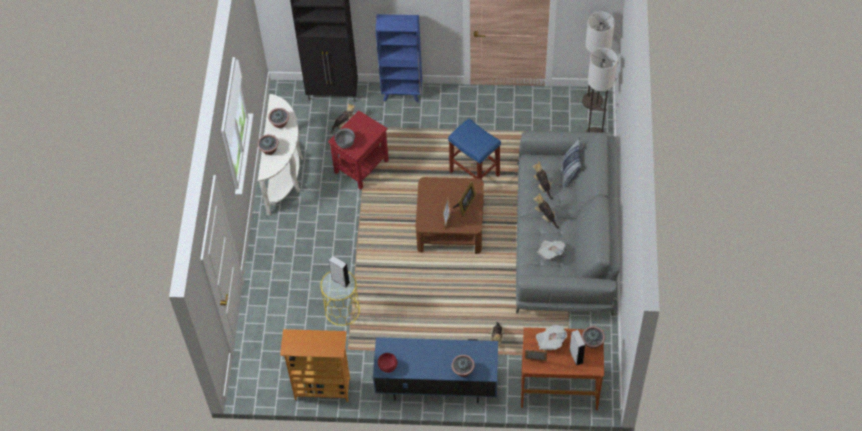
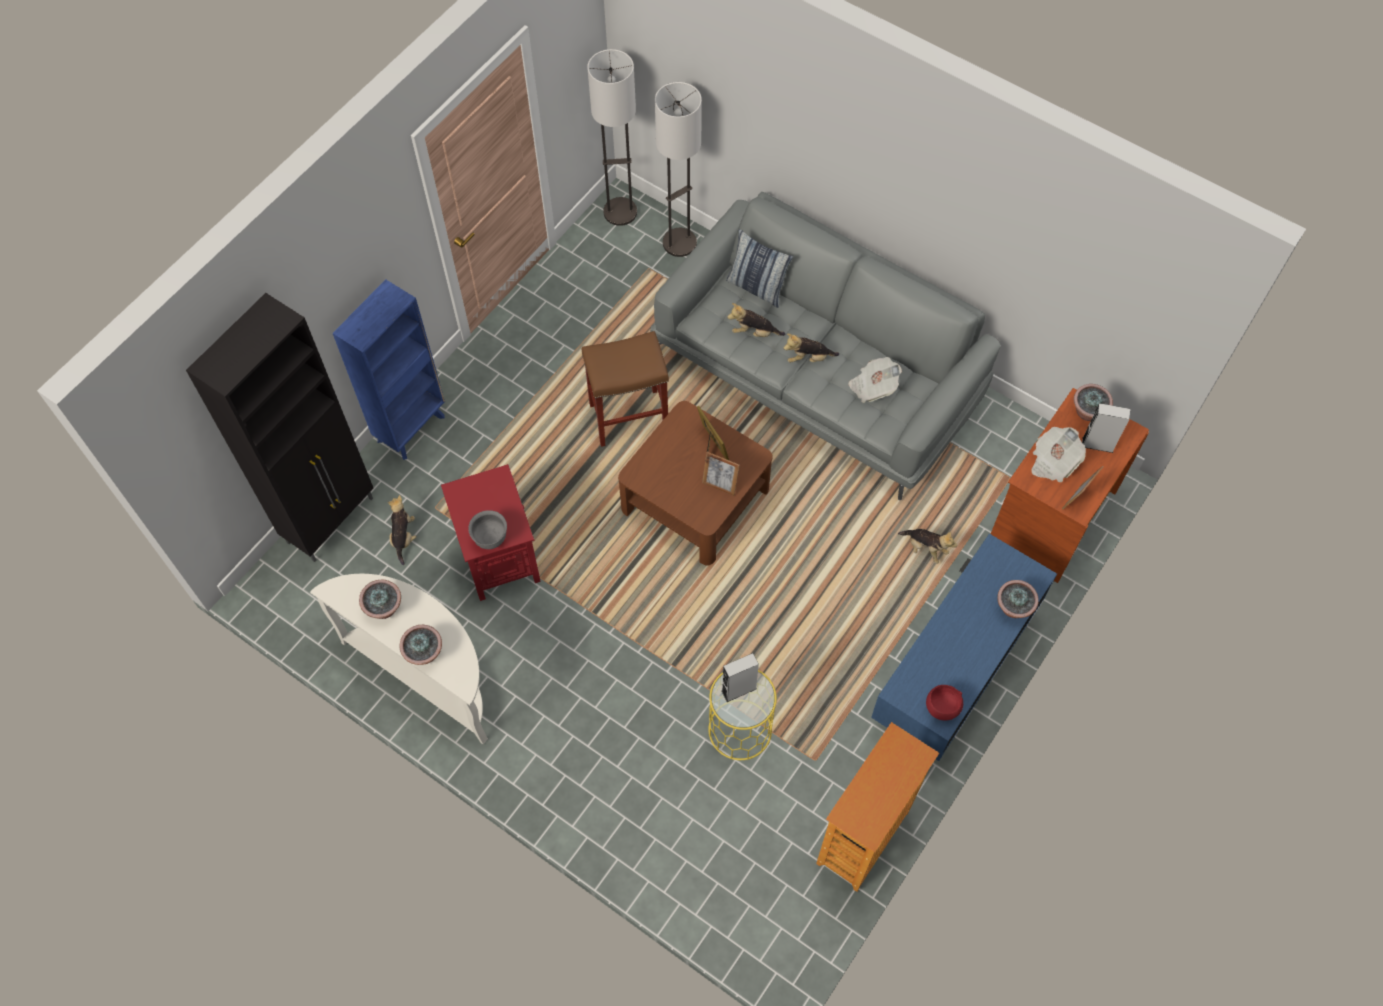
camera: 60 degrees left, 5 degrees up
blue stool [448,118,501,179] -> brown stool [582,331,669,447]

